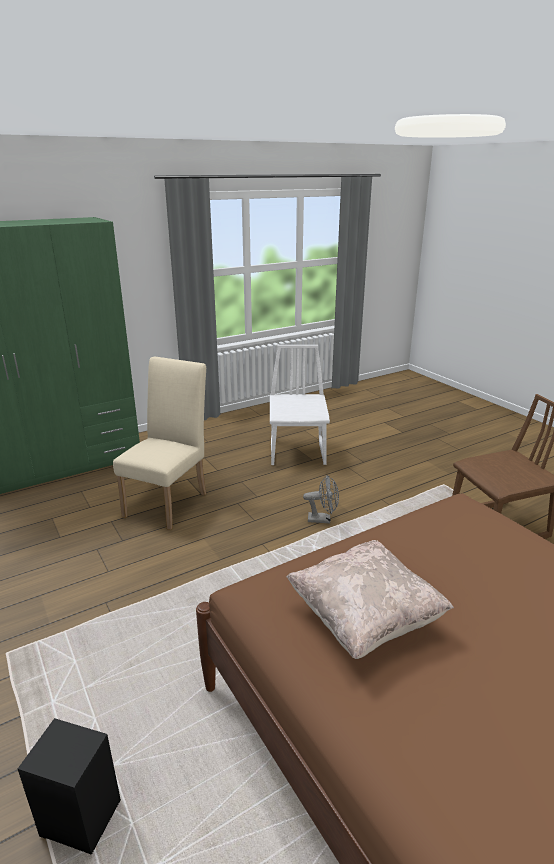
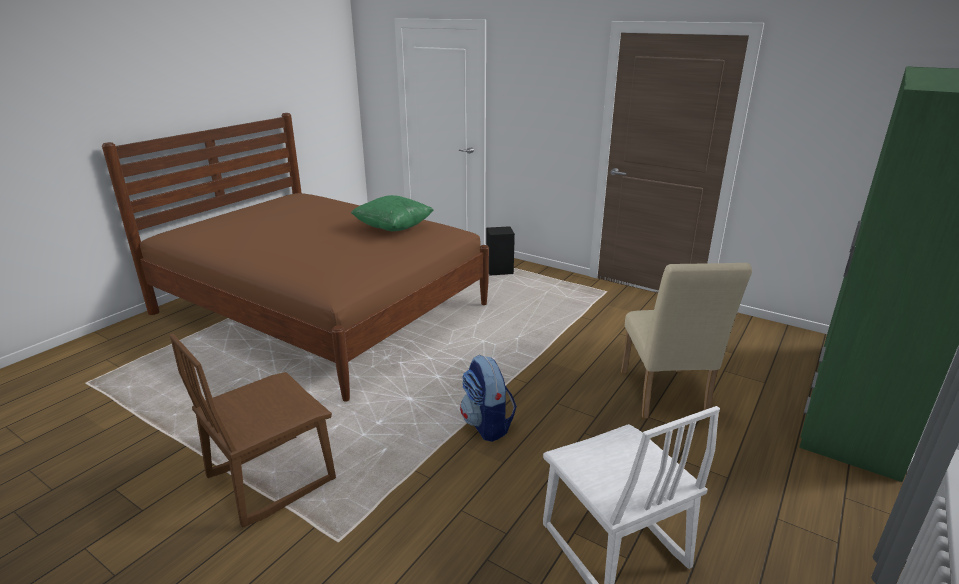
camera: 155 degrees right, 0 degrees up
beige pillow [286,540,454,659] -> green pillow [351,195,434,231]
grey fan [303,475,339,524] -> backpack [460,355,517,442]

